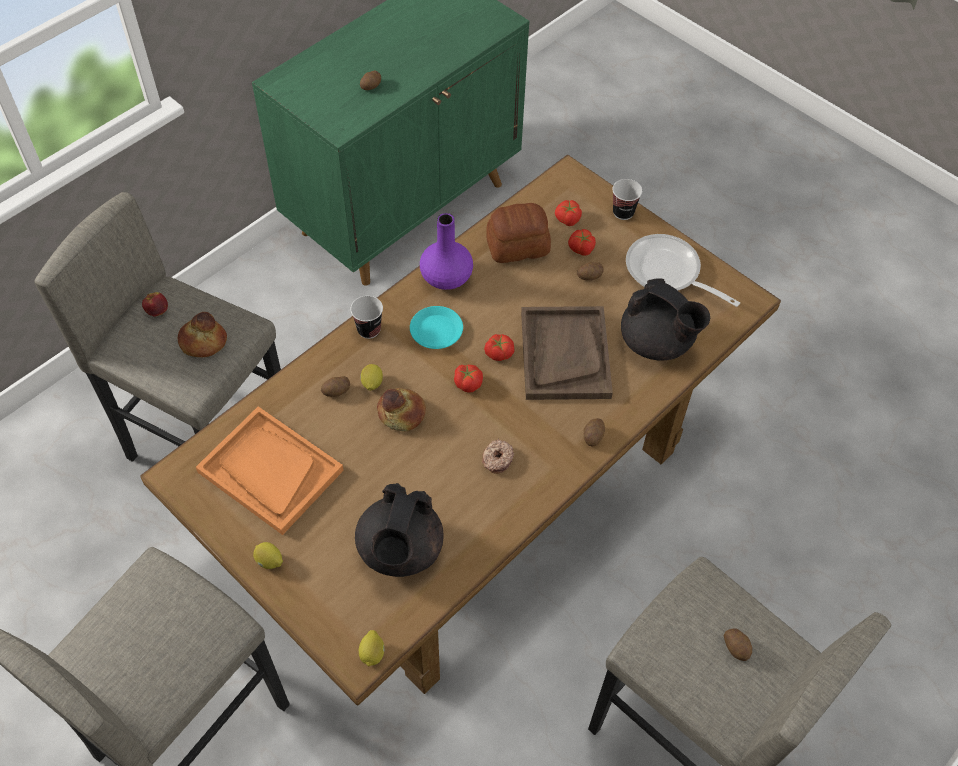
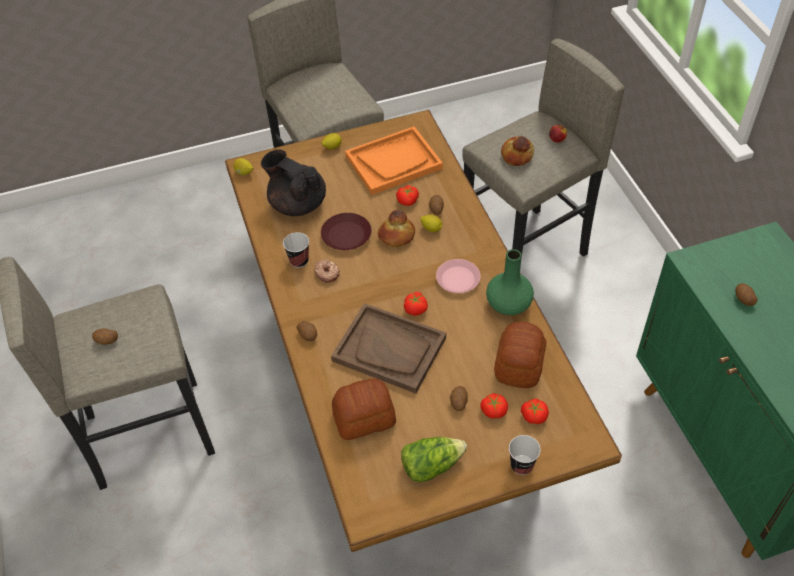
camera: 120 degrees right, 5 degrees down
cup [351,296,383,339] -> cup moved to [283,232,309,268]
turquoise plate [410,306,463,349] -> pink plate [436,259,481,293]
purple vase [420,213,473,290] -> green vase [486,249,534,315]
tomato [454,365,483,393] -> tomato moved to [396,185,419,206]
black teapot [621,278,710,361] -> bread [332,378,396,440]
frying pan [626,234,740,307] -> lettuce [401,437,467,482]
none -> brown plate [321,213,372,250]

